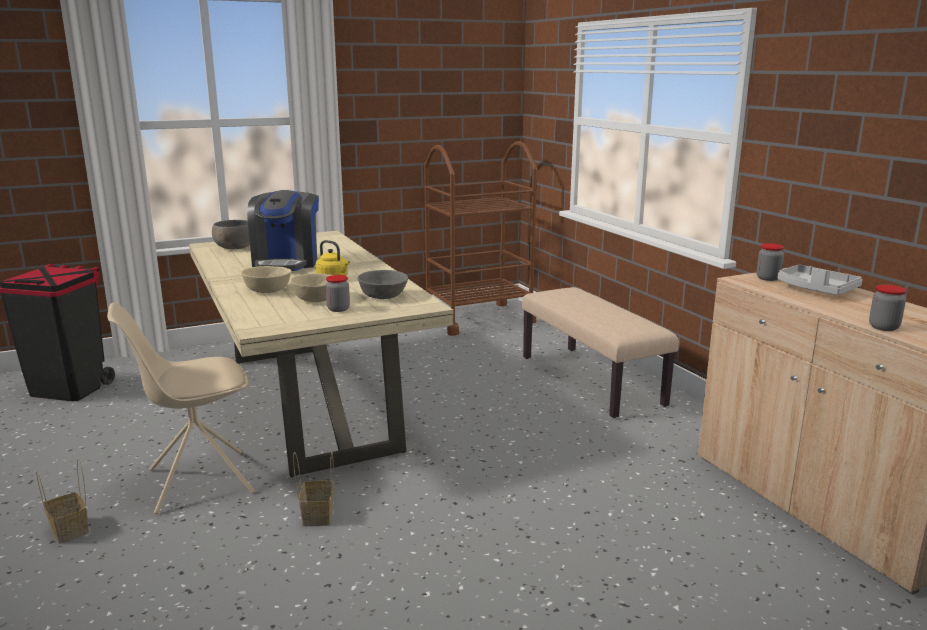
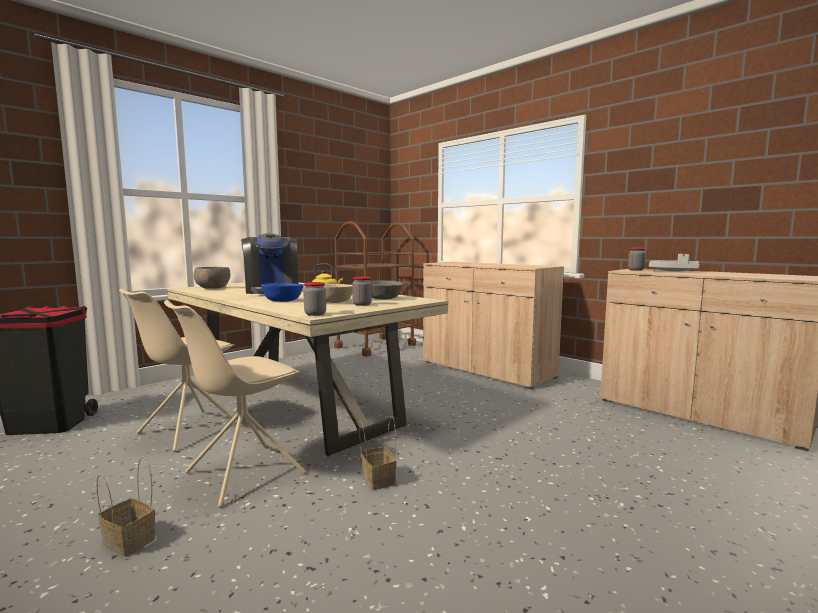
camera: 20 degrees left, 10 degrees down
beige bowl [241,266,291,293] -> blue bowl [261,283,304,302]
beige bench [522,287,679,418] -> beige cabinet [423,262,564,389]
jar [869,285,907,331] -> jar moved to [303,282,326,316]
none -> beige chair [119,289,242,452]

